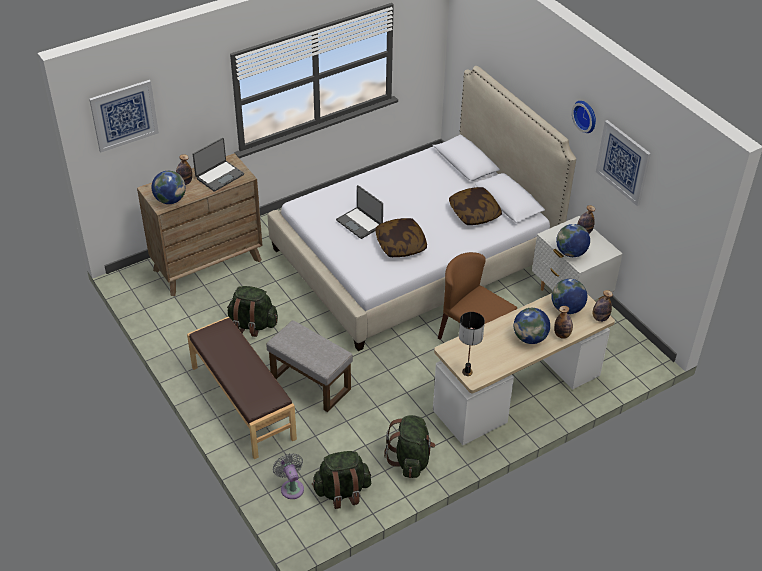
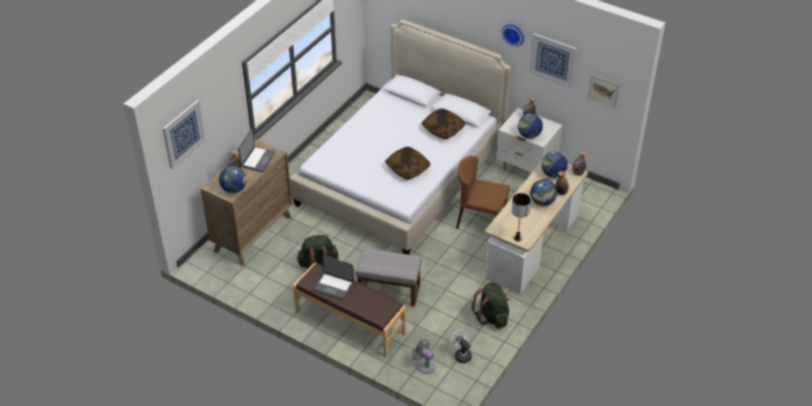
camera: 25 degrees left, 0 degrees up
green backpack [312,451,371,509] -> white fan [449,329,472,363]
laptop [336,185,383,239] -> laptop moved to [314,255,354,300]
none -> picture [588,75,619,108]

